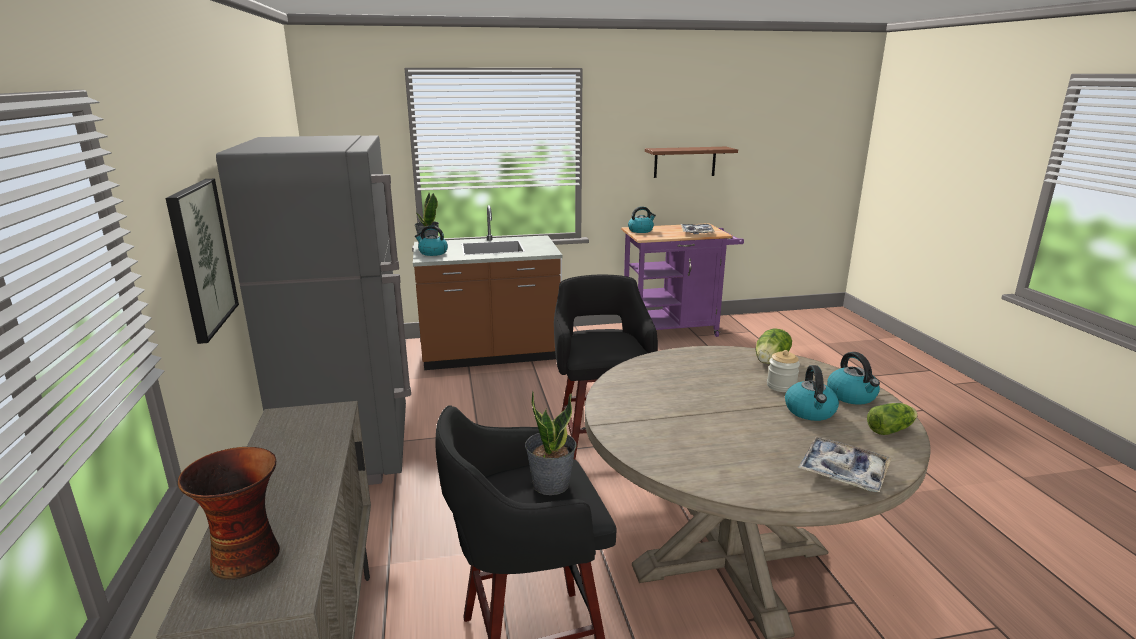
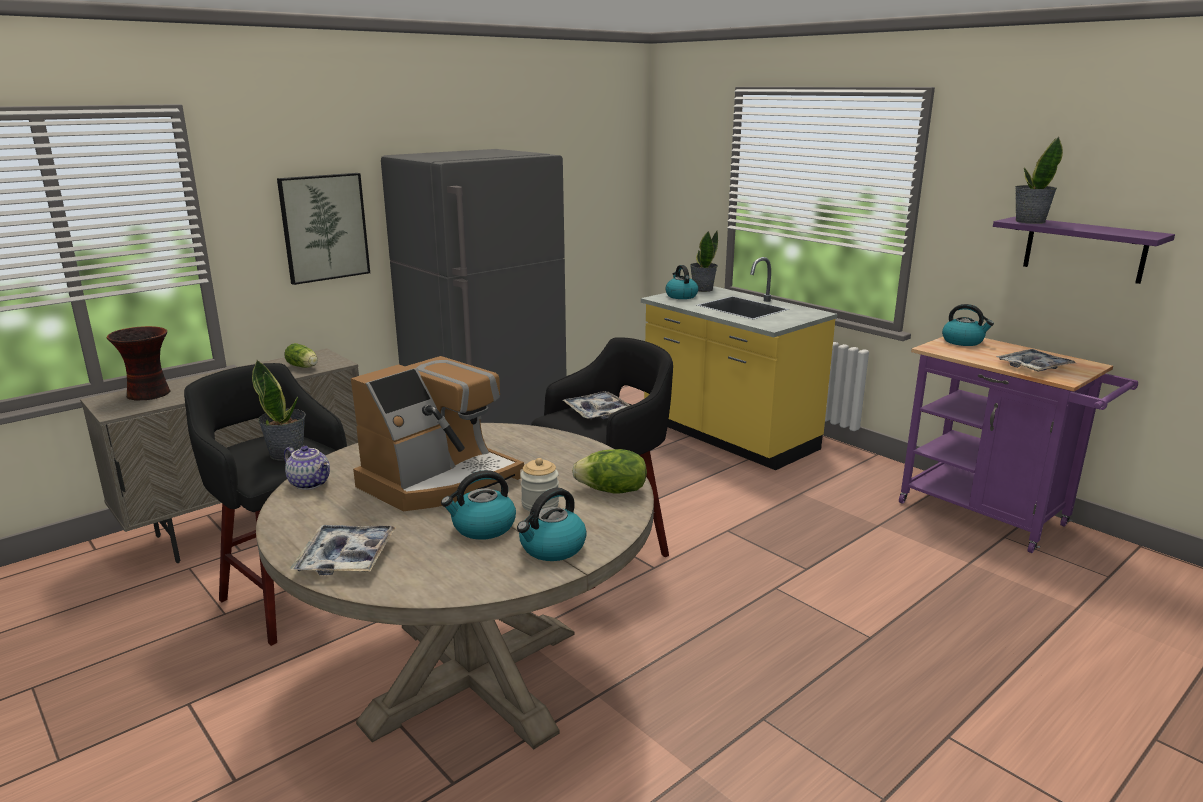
camera: 60 degrees right, 0 degrees up
brown counter [413,205,562,370] -> yellow counter [641,257,837,470]
brown shelf [645,147,738,178] -> purple shelf [993,217,1175,284]
lettuce [867,403,917,435] -> lettuce moved to [284,343,318,368]
none -> teapot [284,446,330,490]
none -> coffee machine [351,356,524,511]
none -> tray [563,391,631,419]
none -> potted plant [1015,137,1063,224]

